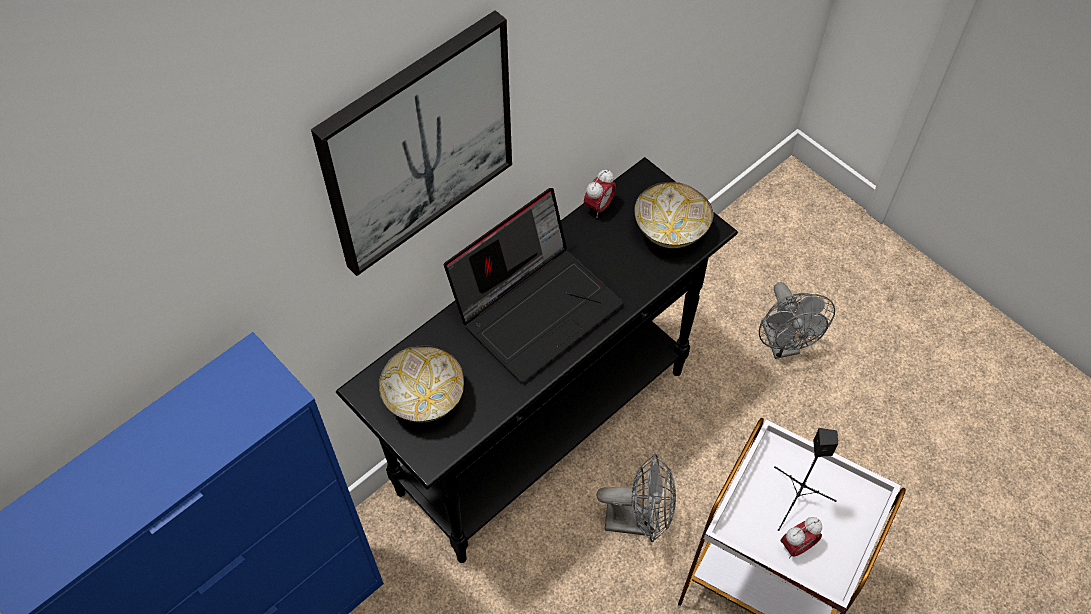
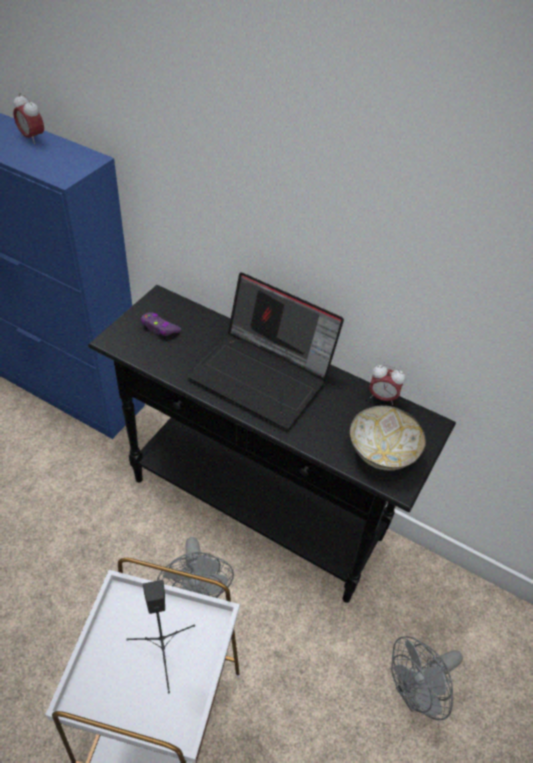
camera: 70 degrees right, 10 degrees down
picture [311,10,512,276] -> none
bowl [378,345,464,422] -> purple game controller [141,312,181,336]
alarm clock [781,517,822,558] -> alarm clock moved to [13,93,44,144]

